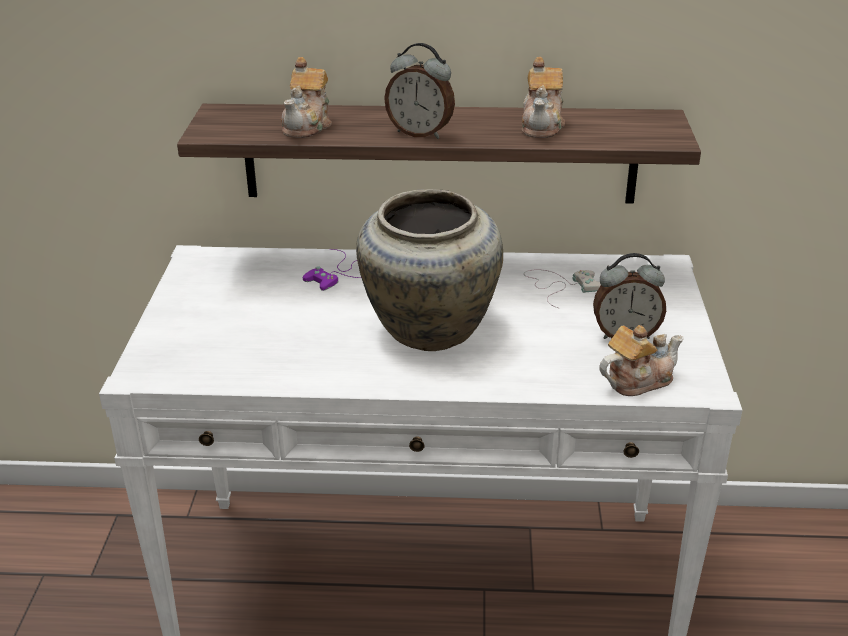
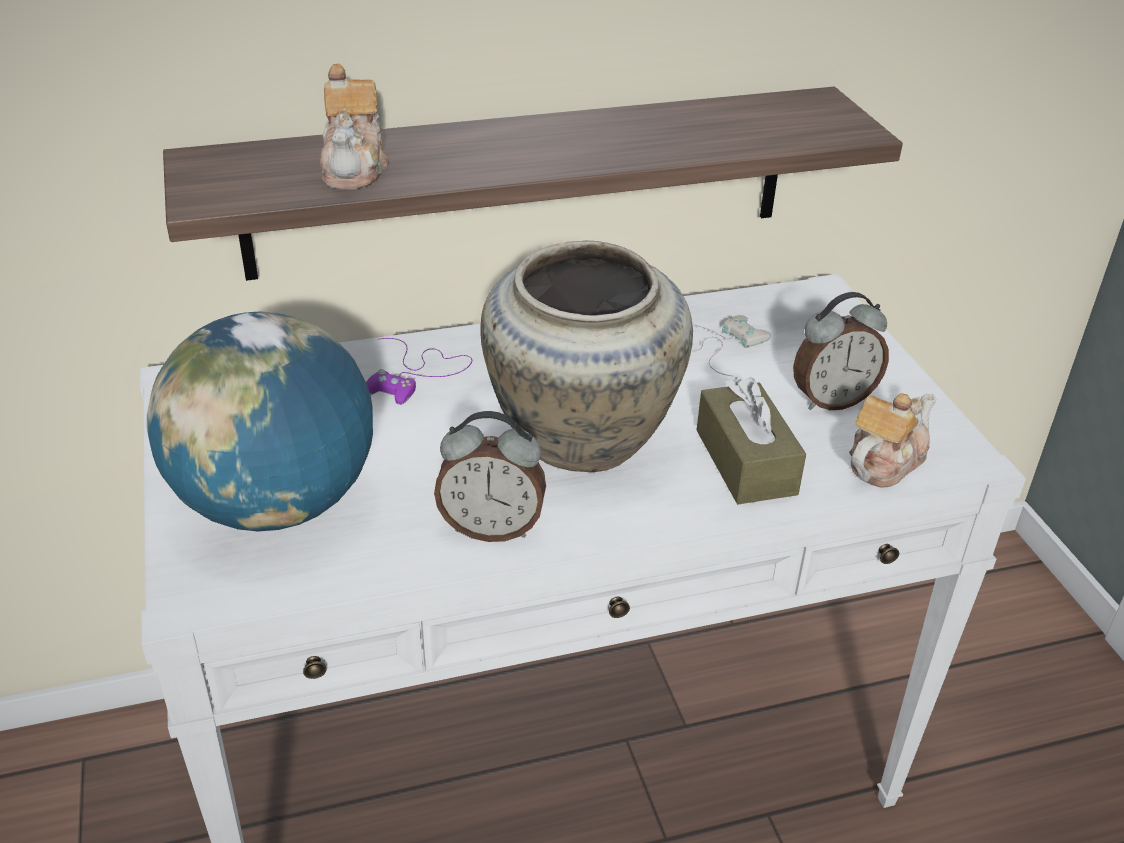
camera: 20 degrees left, 5 degrees up
alarm clock [384,43,455,139] -> alarm clock moved to [434,411,546,542]
teapot [522,57,565,138] -> none
none -> globe [147,311,373,531]
none -> brown tissue box [697,377,806,504]

